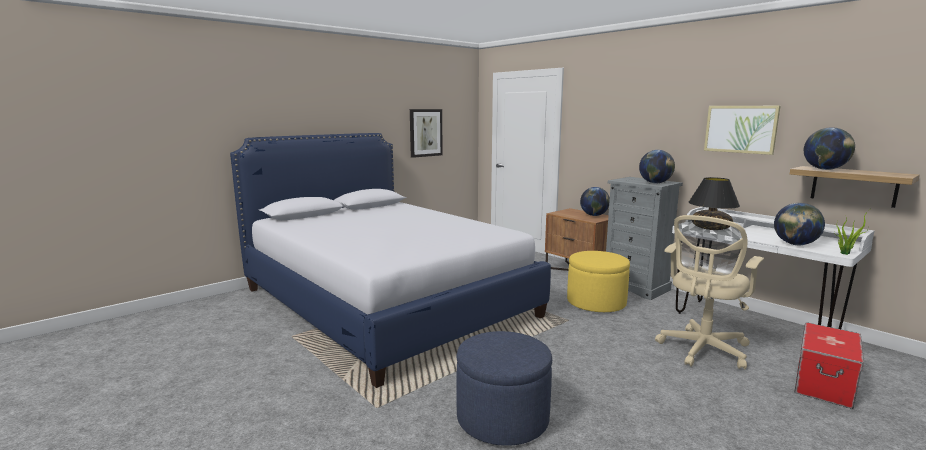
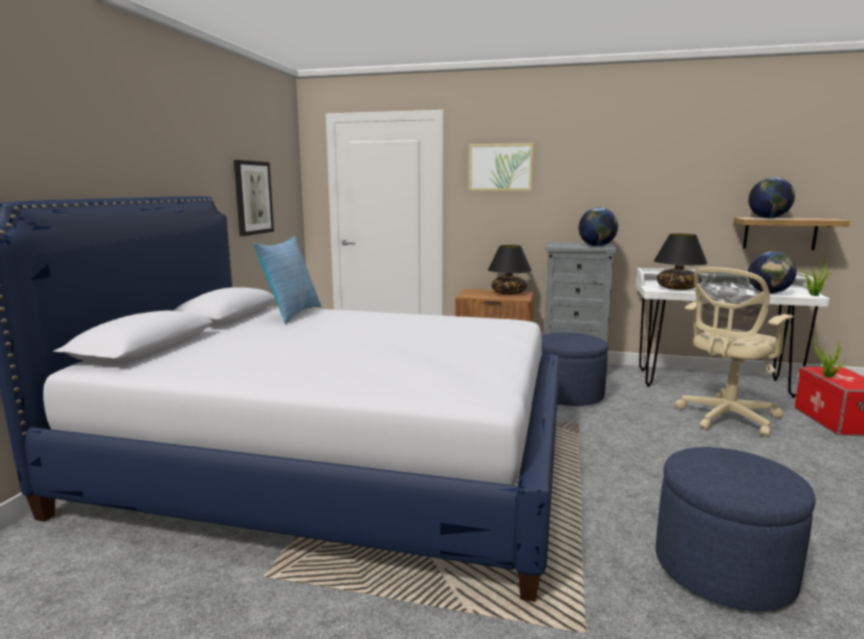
camera: 35 degrees left, 0 degrees up
yellow ottoman [567,251,630,312] -> blue ottoman [541,332,608,406]
globe [580,187,610,216] -> black table lamp [488,245,532,294]
beige office chair [655,215,764,369] -> beige office chair turned 45 degrees clockwise [675,267,793,437]
picture [704,106,780,155] -> picture moved to [468,143,534,191]
none -> pillow [253,236,321,324]
none -> potted plant [812,329,845,377]

